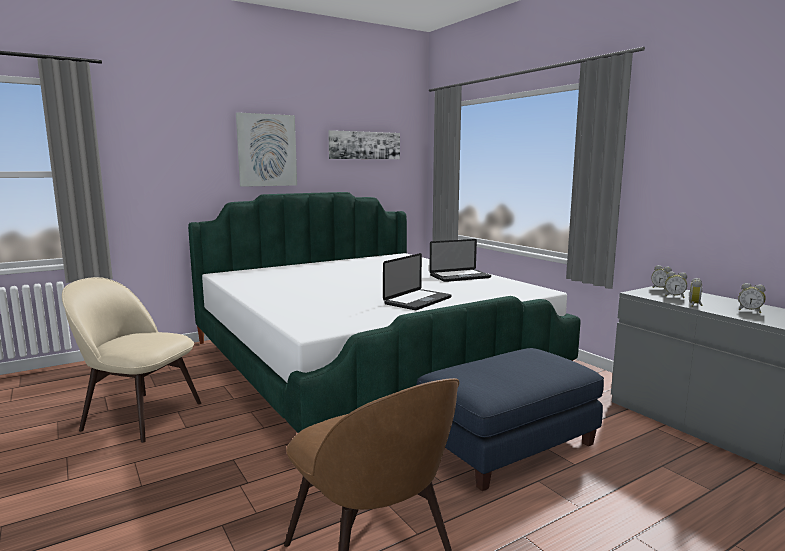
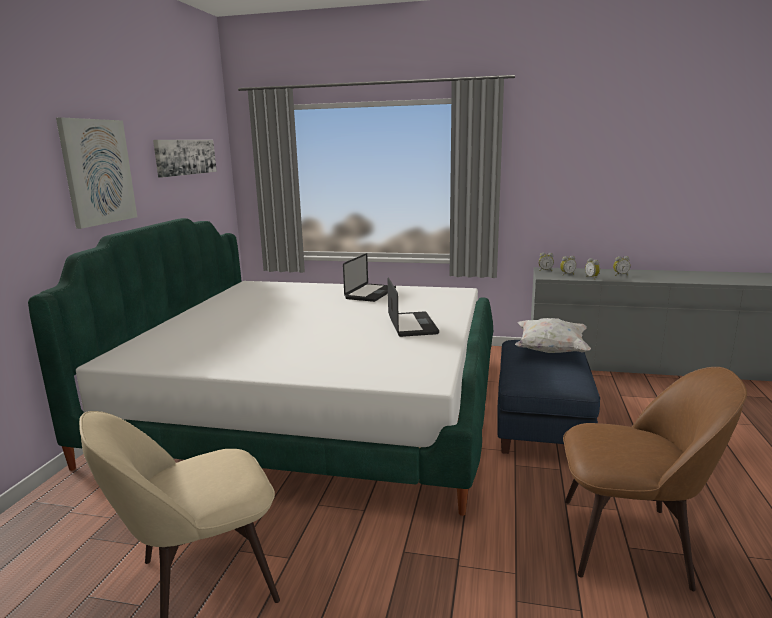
camera: 45 degrees left, 5 degrees up
none -> white pillow [515,318,591,353]

